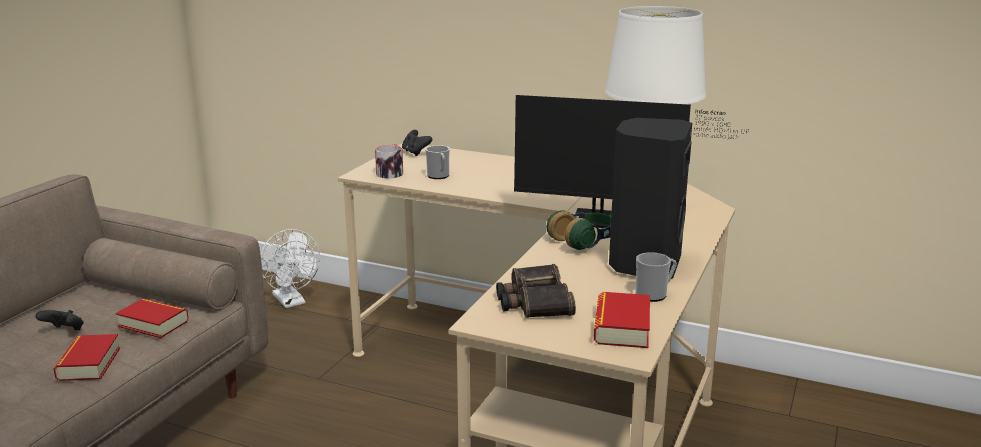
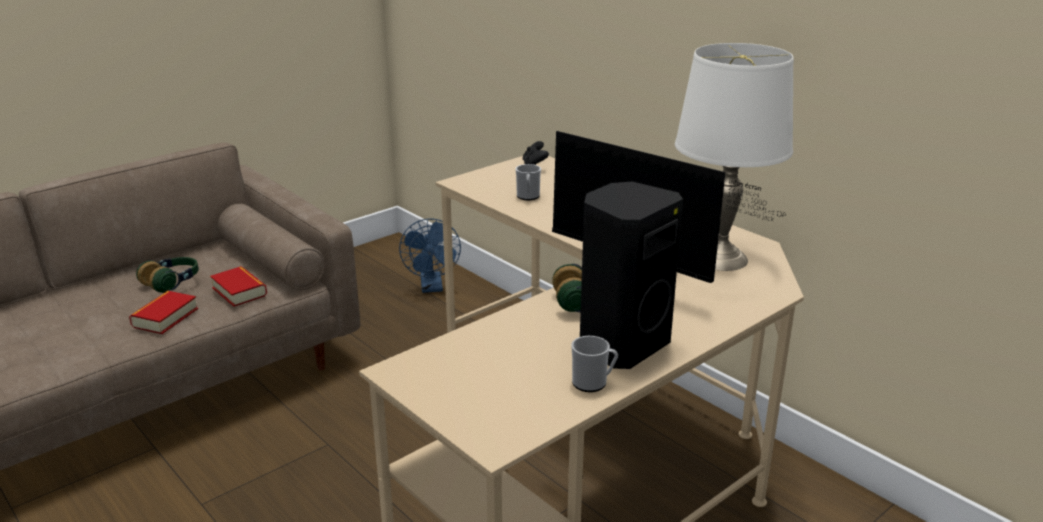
camera: 25 degrees right, 5 degrees up
black game controller [35,310,84,331] -> headphones [136,257,199,293]
white fan [261,229,320,308] -> blue fan [399,218,461,293]
mug [375,144,403,178] -> none
binoculars [496,264,576,318] -> none
book [594,292,650,348] -> none

